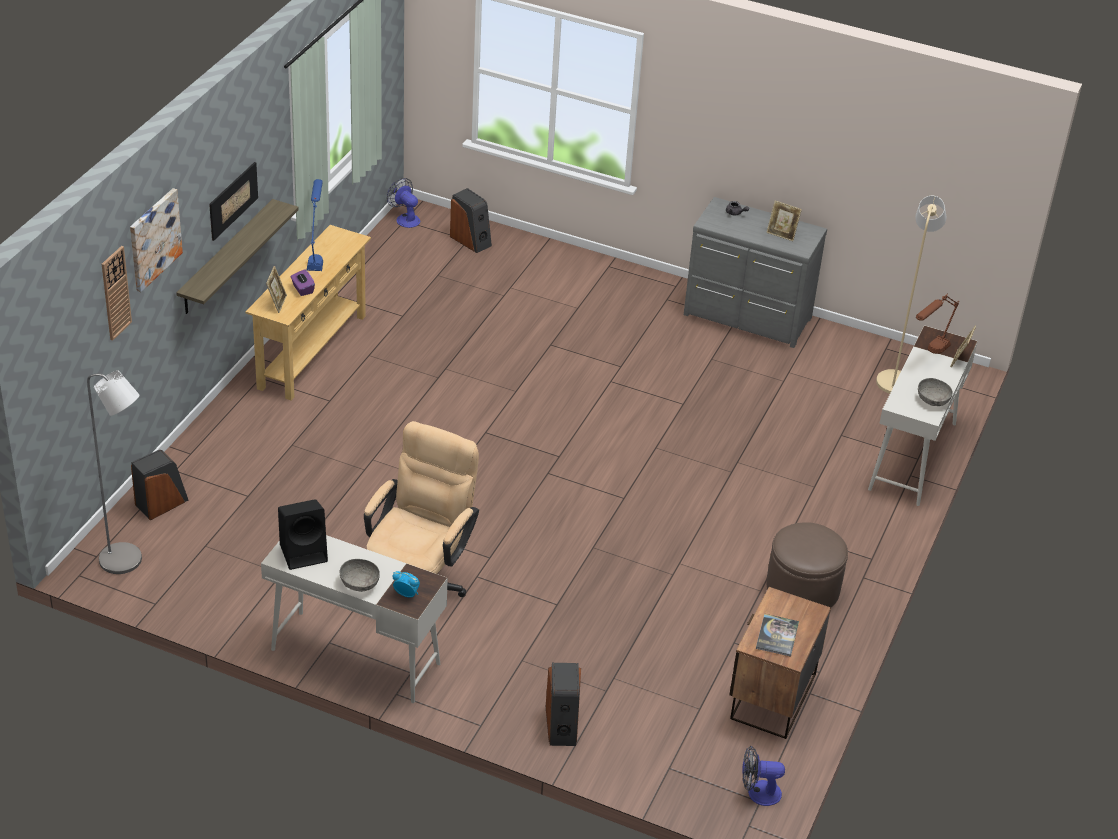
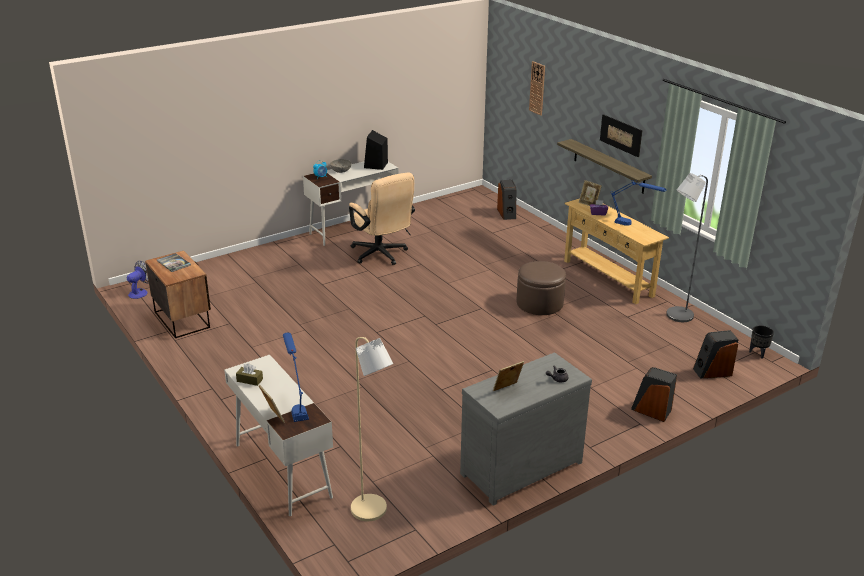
camera: 125 degrees right, 10 degrees down
grey floor lamp [87,370,142,574] -> grey floor lamp moved to [666,173,708,322]
picture [130,188,183,292] -> none
fan [387,178,420,228] -> black planter [749,325,774,359]
speaker [546,663,581,746] -> speaker moved to [631,367,677,422]
brown ottoman [767,522,848,607] -> brown ottoman moved to [517,261,566,315]
brown table lamp [916,293,959,354] -> blue table lamp [283,333,309,422]
grey bowl [918,378,953,406] -> brown tissue box [236,363,263,386]

